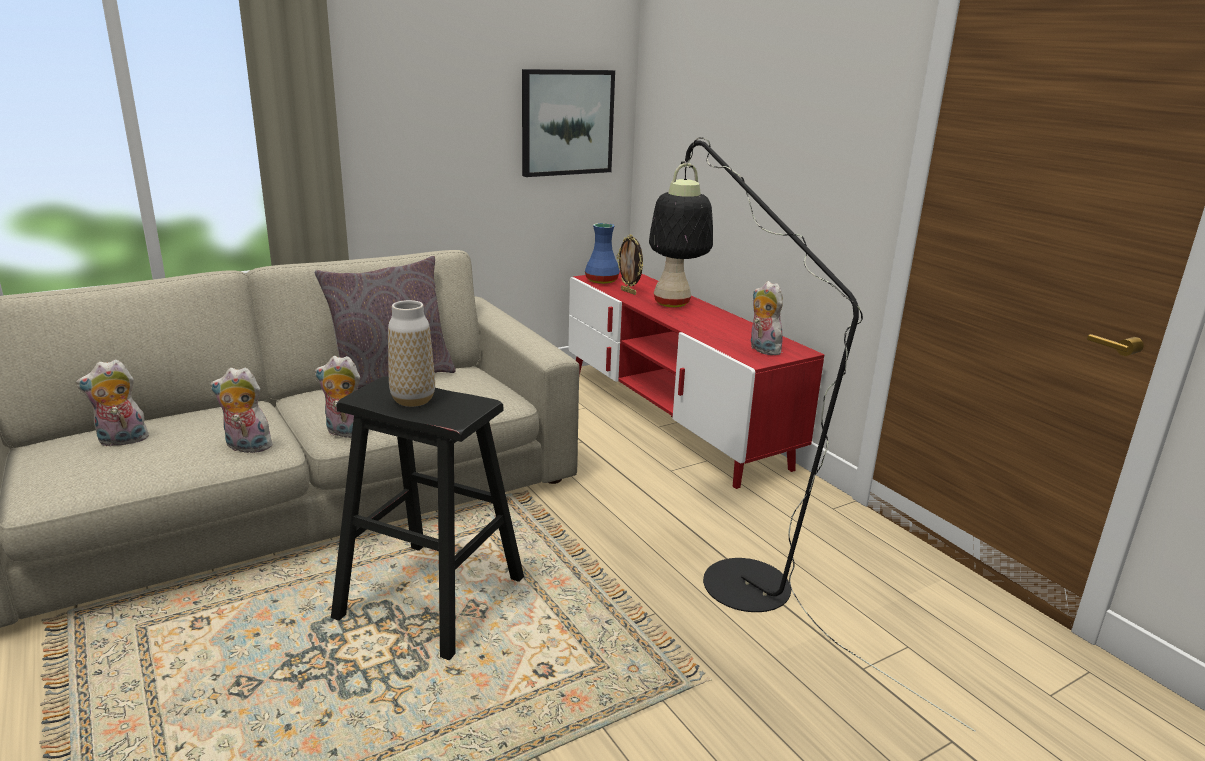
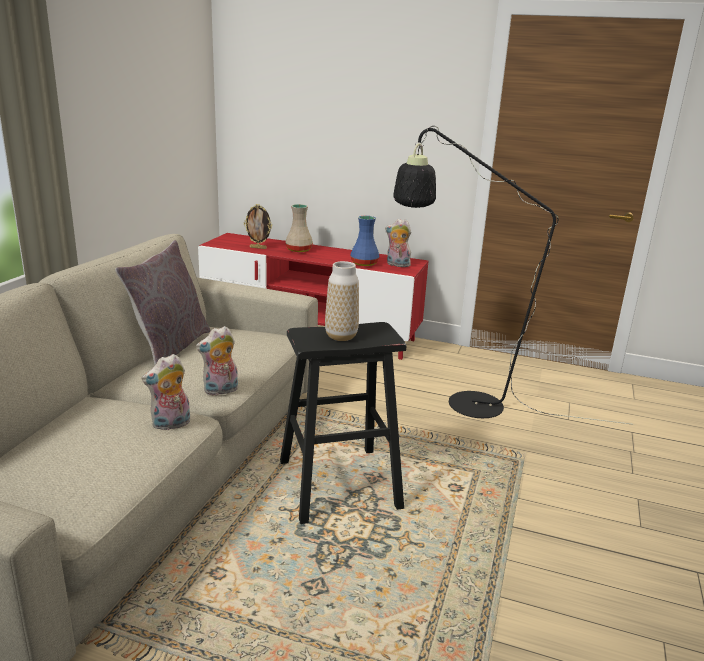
camera: 40 degrees left, 0 degrees up
plush toy [76,359,149,447] -> none
picture [522,69,615,177] -> none
blue vase [585,223,620,284] -> blue vase moved to [350,216,380,266]

